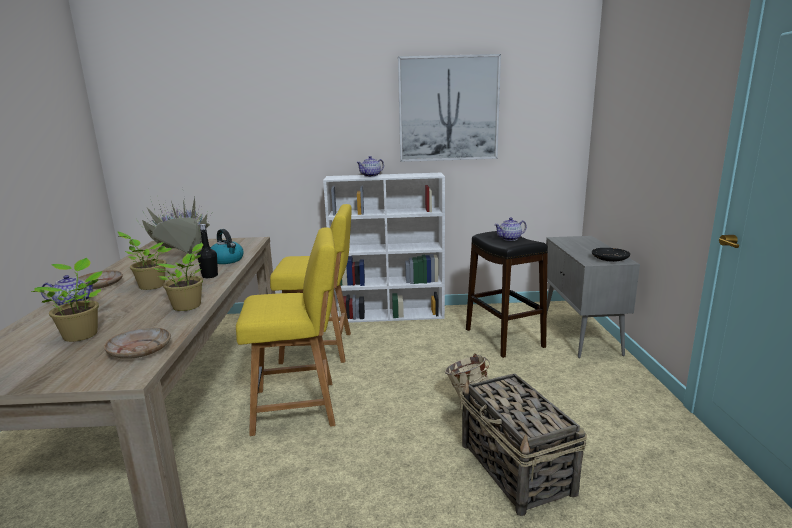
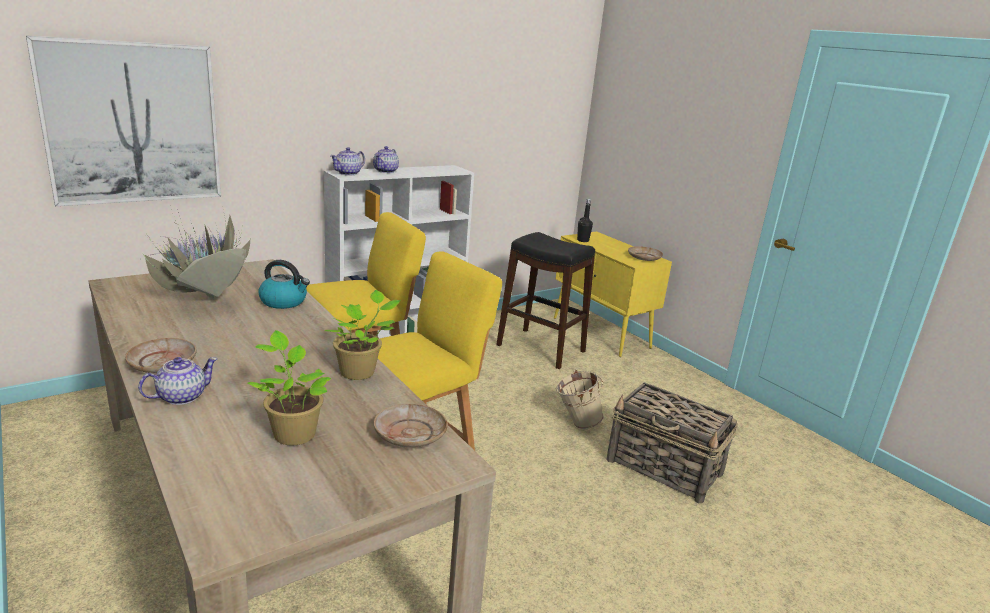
camera: 35 degrees left, 5 degrees up
potted plant [118,232,173,290] -> none
black bottle [197,224,218,278] -> black bottle moved to [577,199,593,242]
picture [398,54,501,162] -> picture moved to [26,35,221,206]
teapot [494,217,527,241] -> teapot moved to [330,147,365,175]
grey cabinet [546,236,640,358] -> yellow cabinet [554,232,672,357]
black plate [592,248,630,262] -> beige plate [628,246,663,261]

